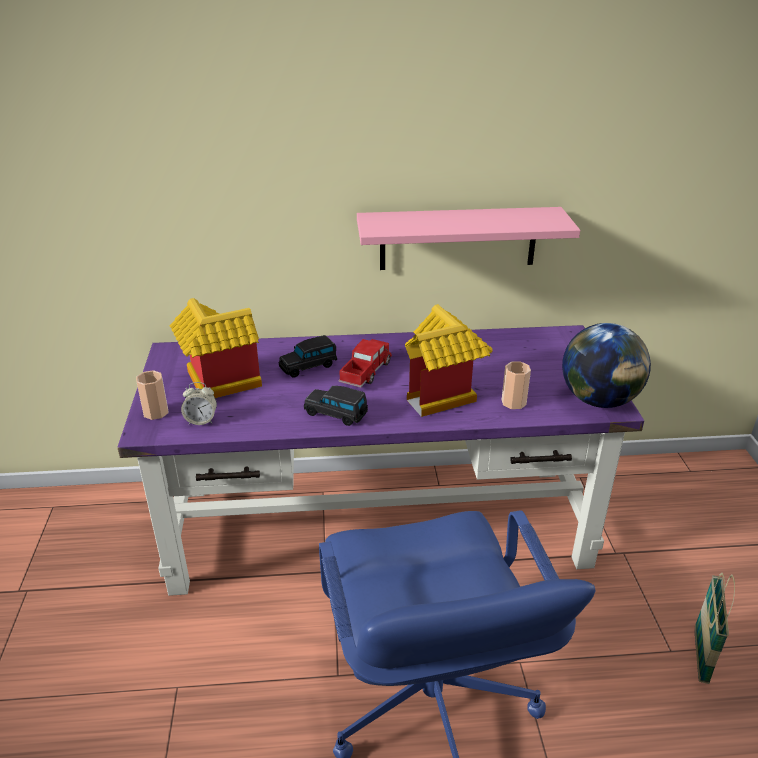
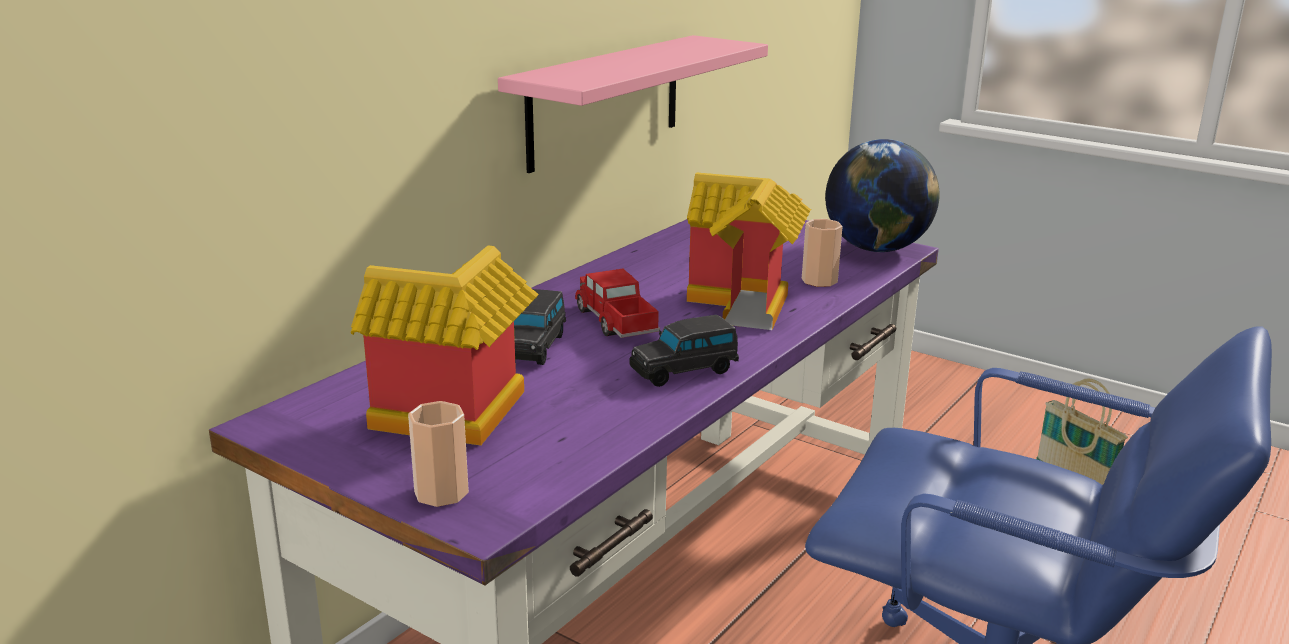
camera: 50 degrees left, 10 degrees down
alarm clock [181,382,217,425] -> none

